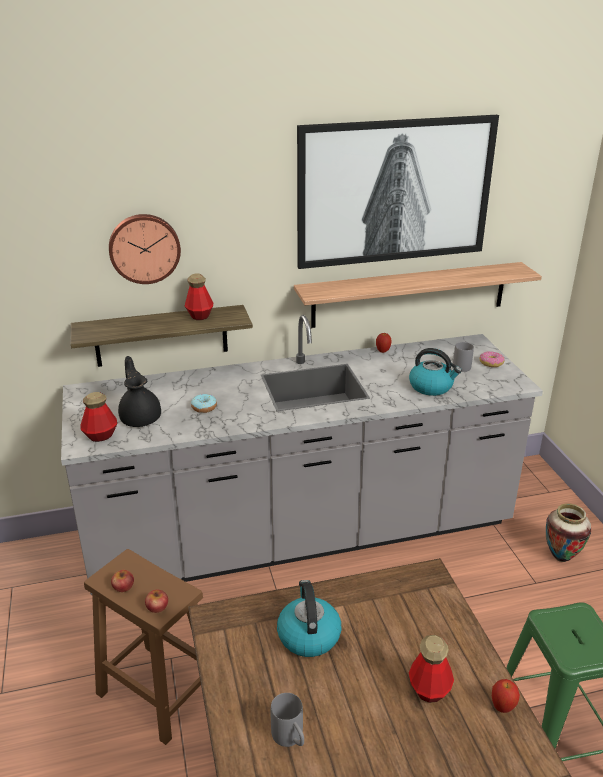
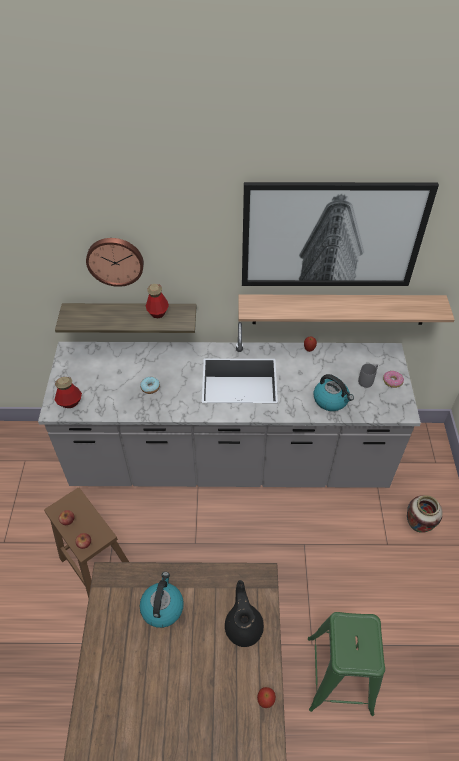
camera: 15 degrees right, 20 degrees up
black teapot [118,356,161,427] -> black teapot moved to [225,580,264,647]
grey mug [271,693,304,747] -> none
bottle [409,635,454,703] -> none

